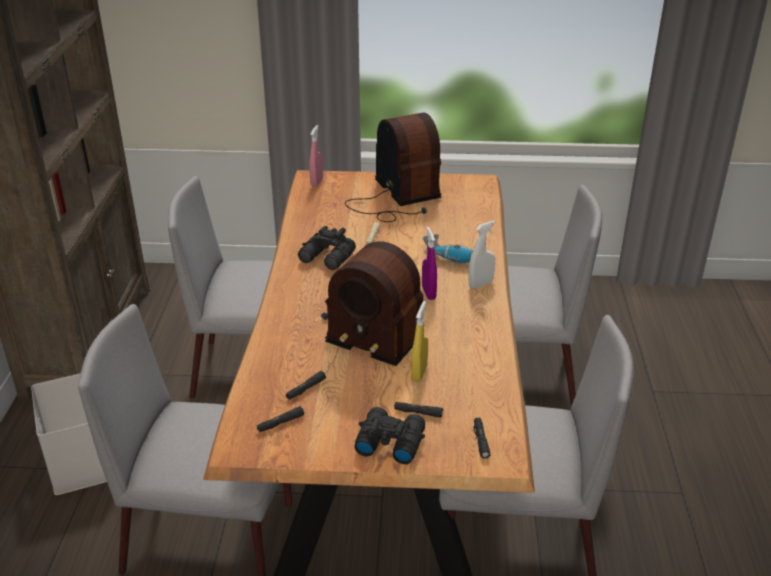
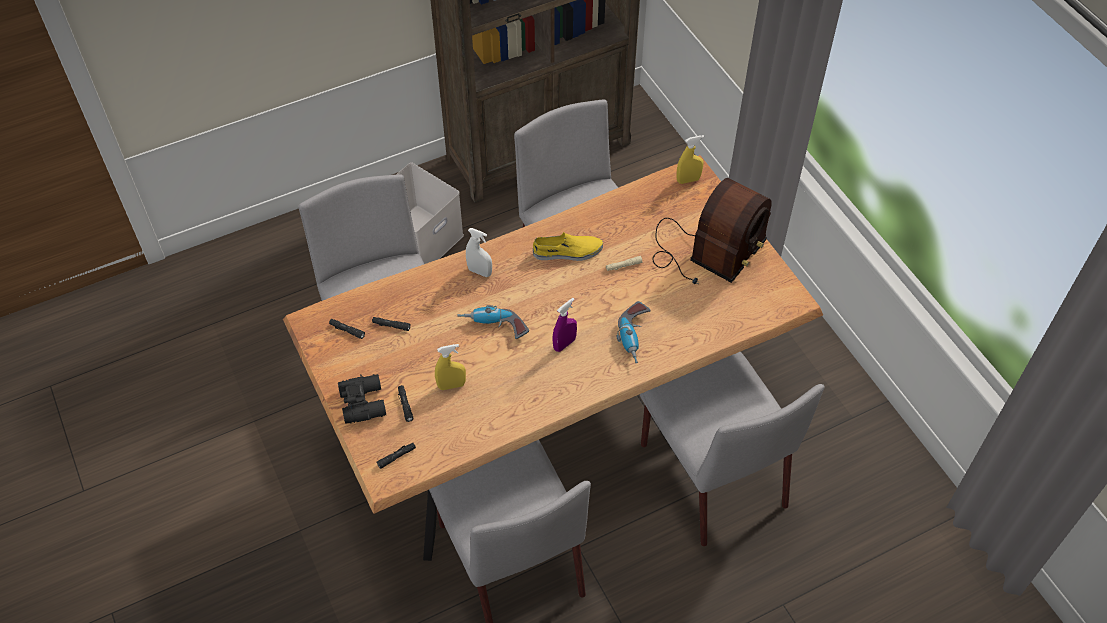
camera: 60 degrees right, 20 degrees up
black binoculars [298,226,356,270] -> yellow shoe [533,232,603,261]
pink spray bottle [309,125,323,187] -> yellow spray bottle [676,135,704,184]
radio [321,241,423,366] -> power drill [458,305,529,339]
white spray bottle [468,221,495,288] -> white spray bottle moved to [466,228,492,277]

